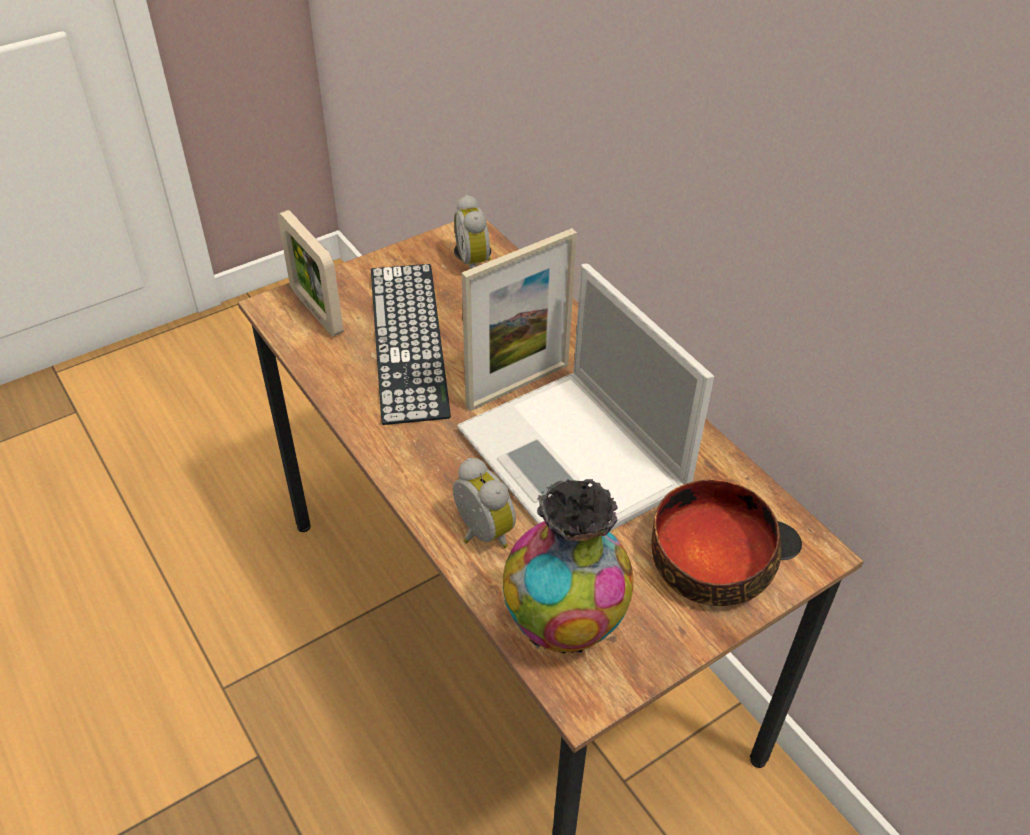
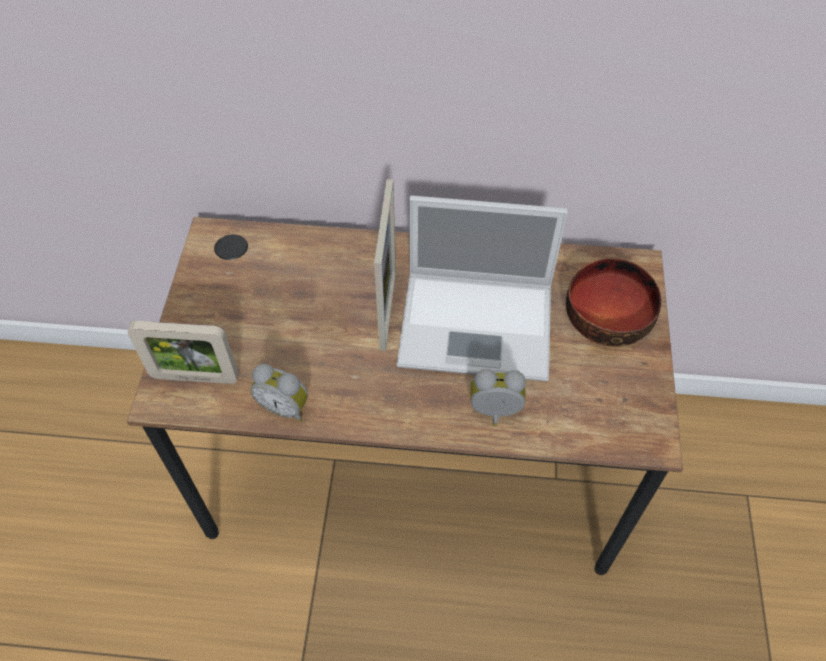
camera: 50 degrees left, 10 degrees up
keyboard [371,264,451,425] -> none
alarm clock [454,195,491,269] -> alarm clock moved to [250,364,308,422]
vase [503,479,634,654] -> none

